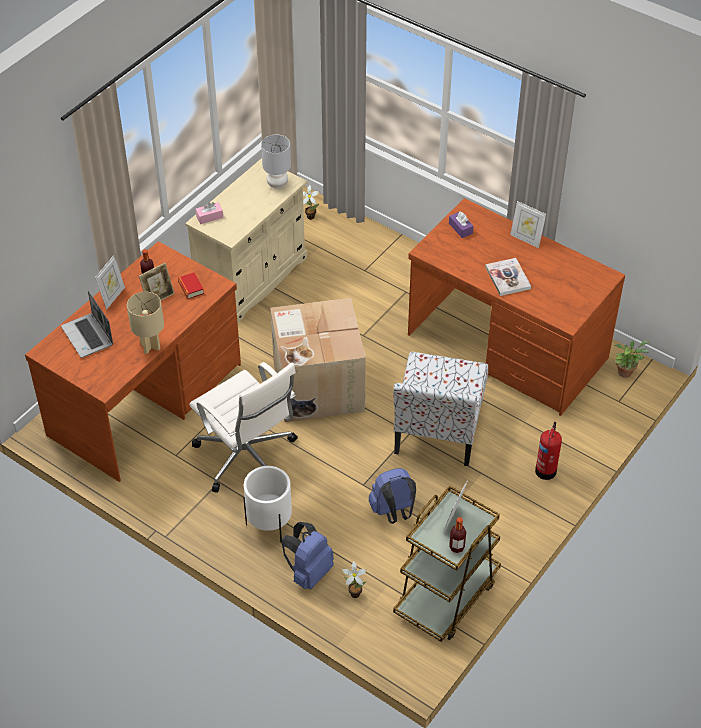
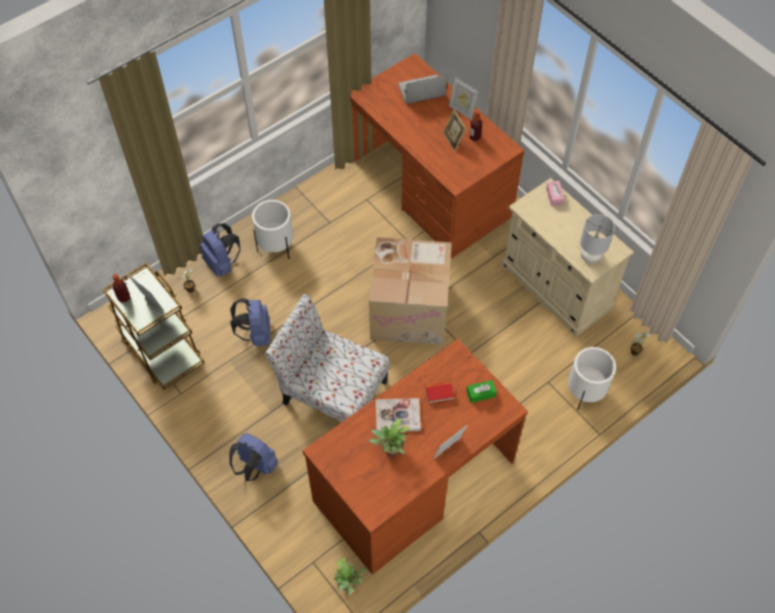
camera: 105 degrees right, 10 degrees up
beige table lamp [127,292,164,354] -> none
book [178,273,204,299] -> book moved to [425,381,454,404]
white office chair [189,362,298,493] -> none
purple tissue box [449,211,474,238] -> green tissue box [467,380,497,403]
fire extinguisher [535,422,562,480] -> blue backpack [229,433,279,481]
none -> potted plant [368,418,409,456]
none -> white planter [568,347,616,410]

